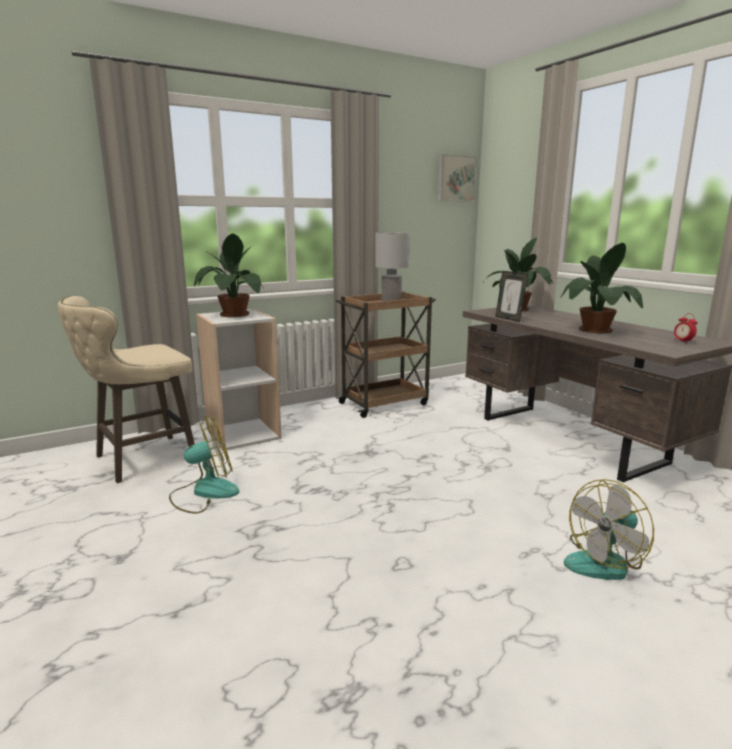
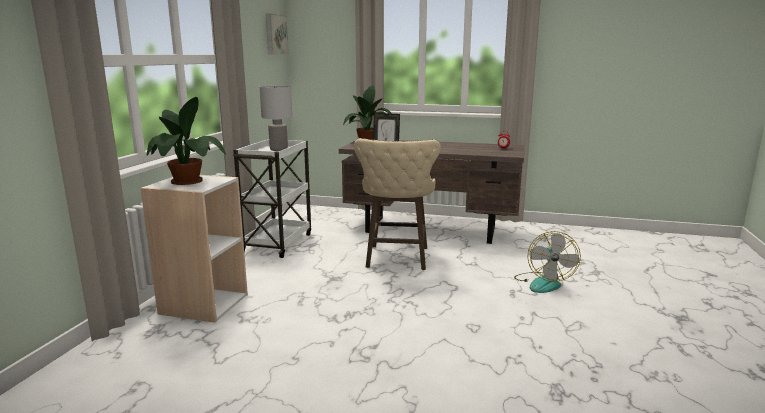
camera: 45 degrees left, 0 degrees up
beige stool [58,296,194,483] -> beige stool moved to [354,138,441,270]
fan [169,416,239,514] -> none
brown cart [336,292,436,418] -> white cart [233,139,311,258]
potted plant [561,243,643,333] -> none

